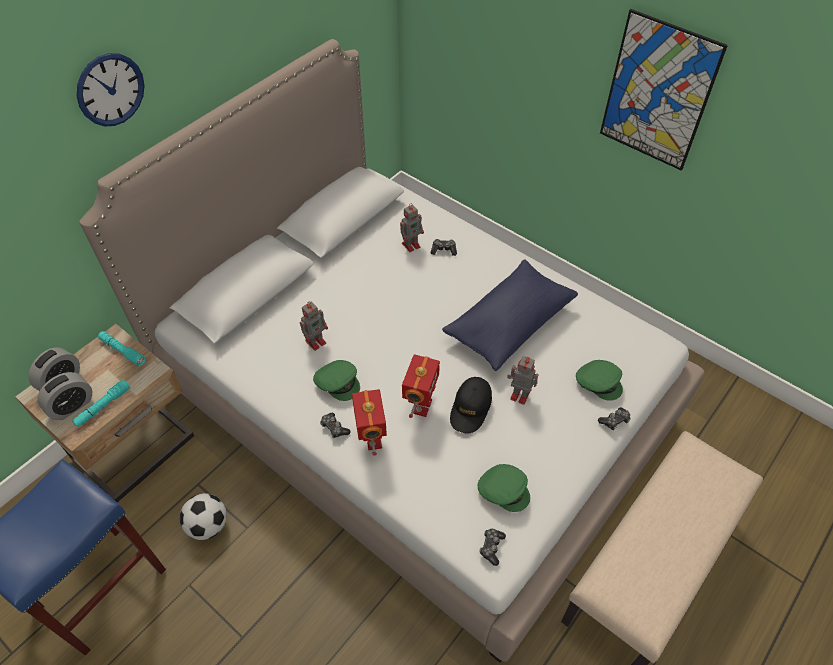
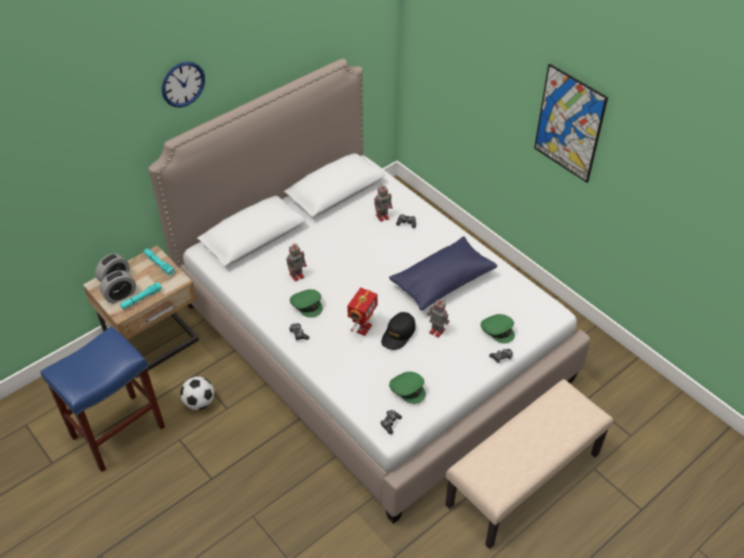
camera: 10 degrees right, 5 degrees down
toy robot [352,389,387,456] -> none

